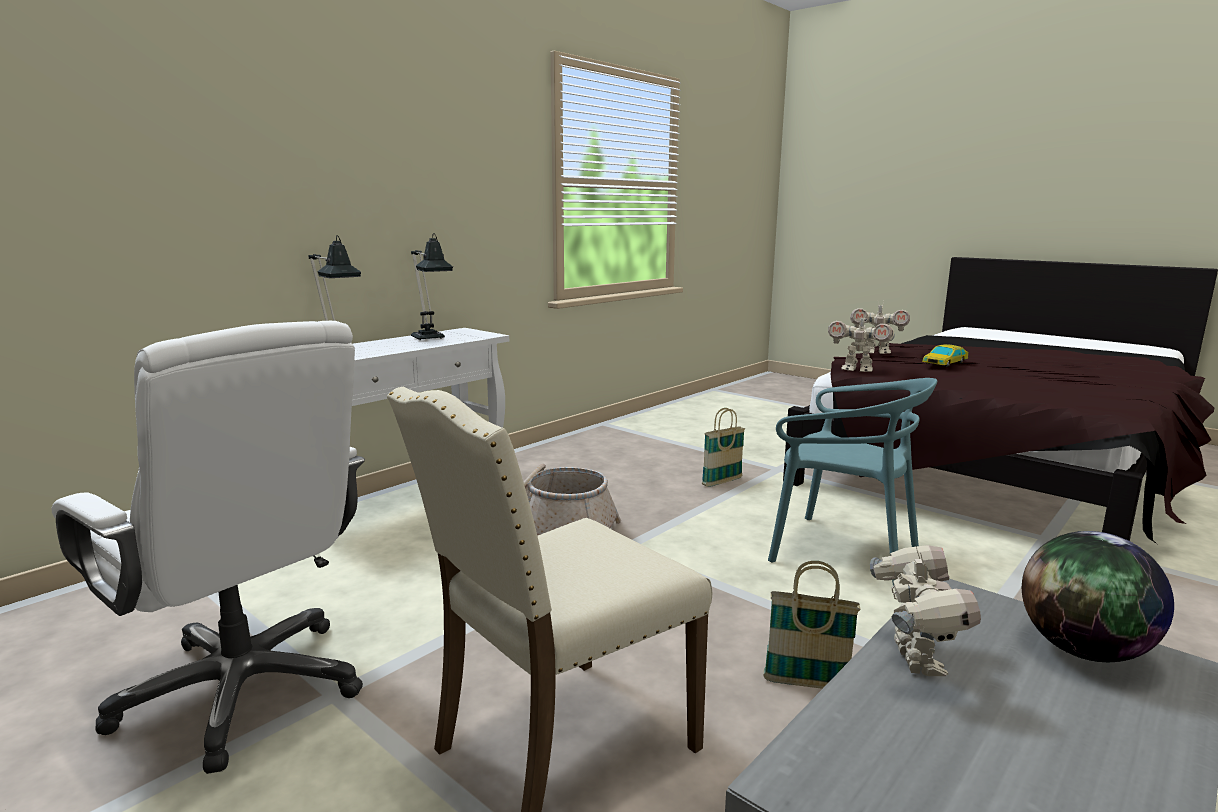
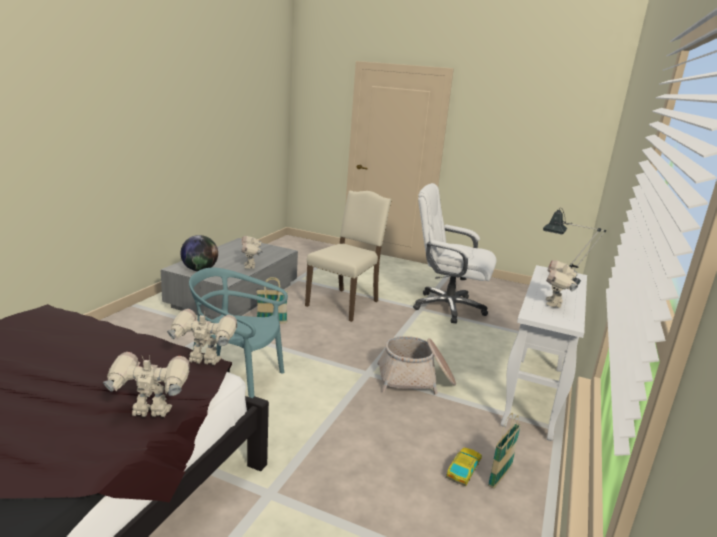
camera: 160 degrees right, 5 degrees up
table lamp [411,233,453,340] -> toy robot [546,260,578,308]
basket [702,408,745,487] -> basket moved to [488,413,521,489]
toy car [922,344,968,367] -> toy car moved to [446,447,482,487]

